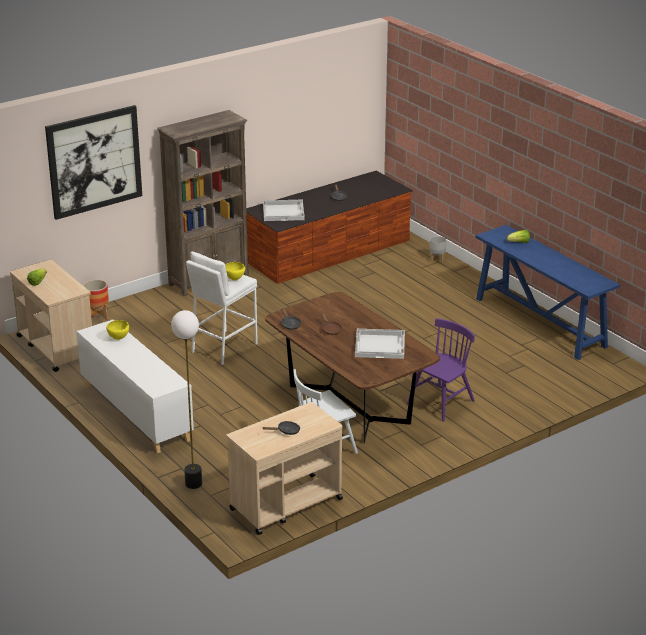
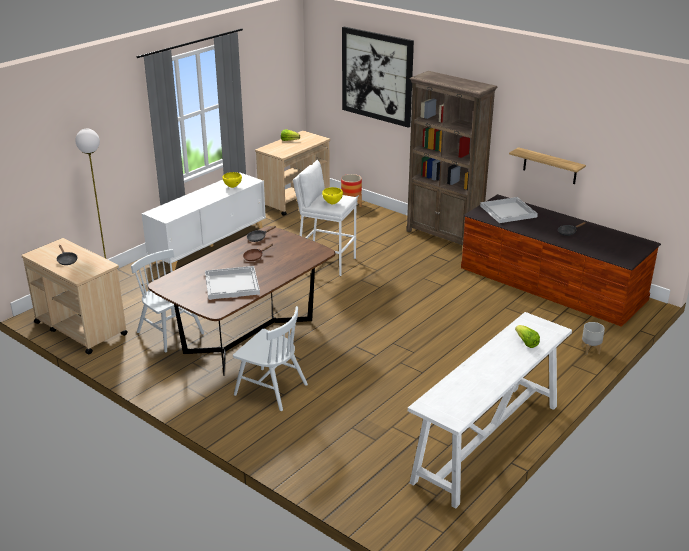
camera: 75 degrees right, 0 degrees up
purple chair [407,318,475,422] -> white chair [233,306,308,411]
blue console table [476,225,620,360] -> white console table [408,312,572,509]
none -> shelf [509,147,586,184]

